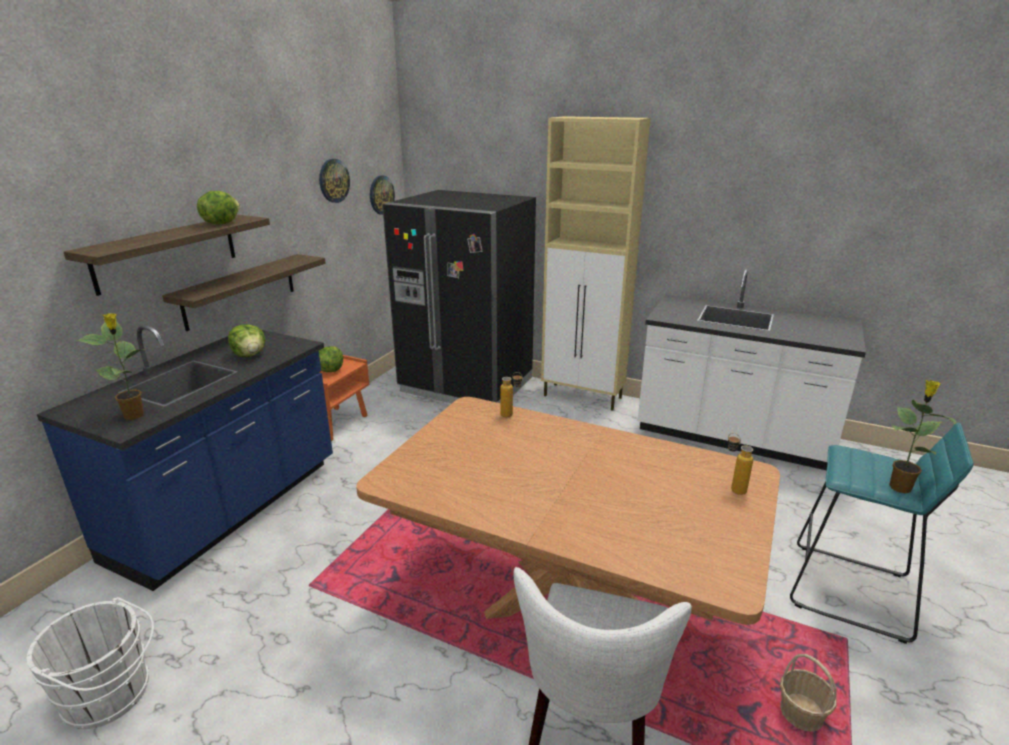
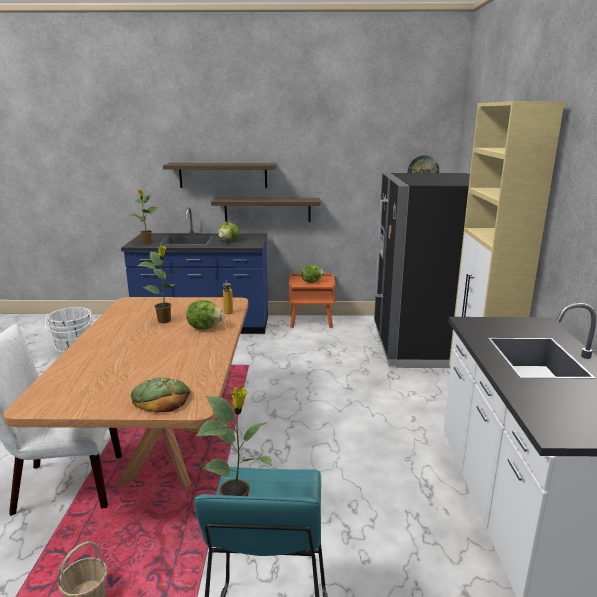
camera: 65 degrees right, 5 degrees down
lettuce [197,191,240,225] -> lettuce moved to [186,300,224,330]
wall clock [319,159,350,203] -> none
bottle [728,433,753,495] -> bread [131,377,191,413]
none -> potted plant [138,246,178,323]

